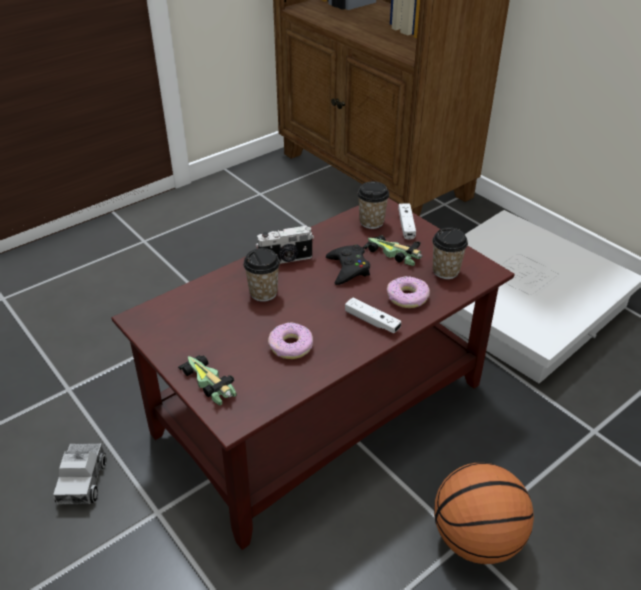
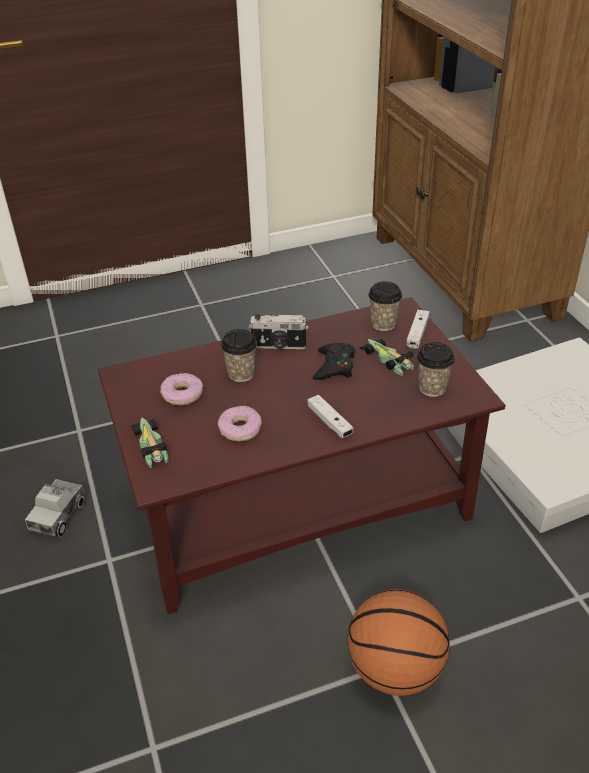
camera: 20 degrees right, 0 degrees up
donut [387,276,430,308] -> donut moved to [160,373,203,406]

